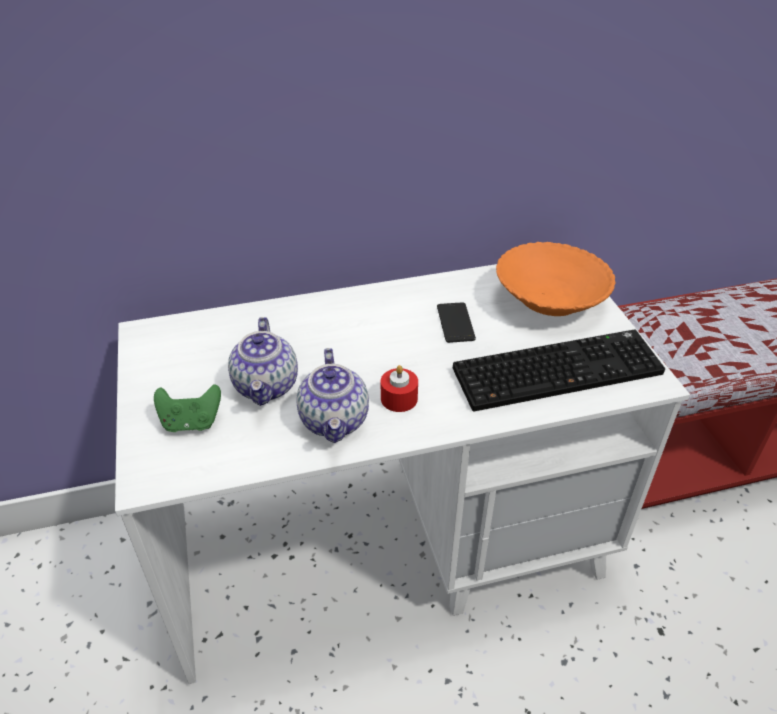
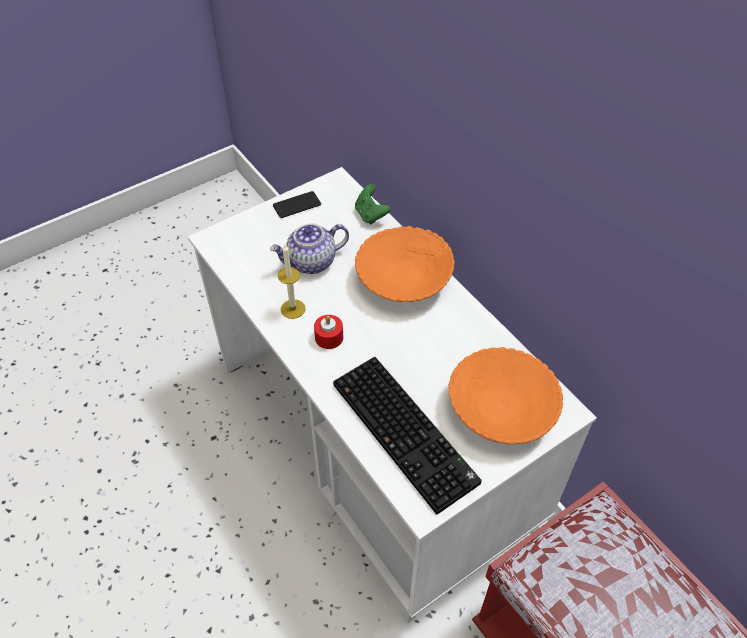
camera: 70 degrees right, 10 degrees up
green game controller [154,384,221,432] -> green game controller moved to [355,184,391,225]
teapot [296,348,369,443] -> candle [278,245,306,319]
phone [437,302,476,343] -> phone moved to [273,191,321,218]
none -> orange bowl [355,226,455,302]

